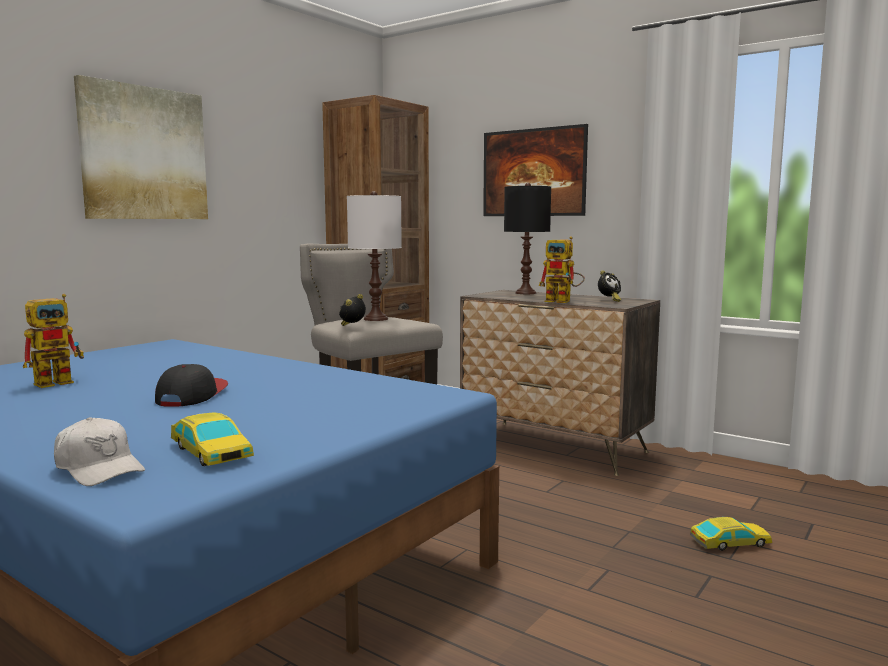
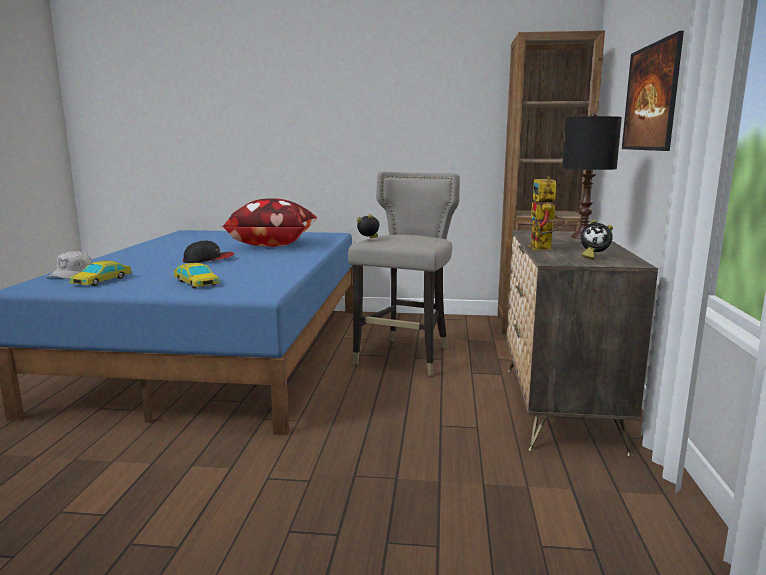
camera: 60 degrees right, 5 degrees up
toy robot [23,294,84,388] -> none
picture [74,75,208,219] -> none
white table lamp [347,191,402,321] -> none
toy car [690,517,772,551] -> toy car moved to [174,263,220,288]
none -> pillow [222,198,317,247]

